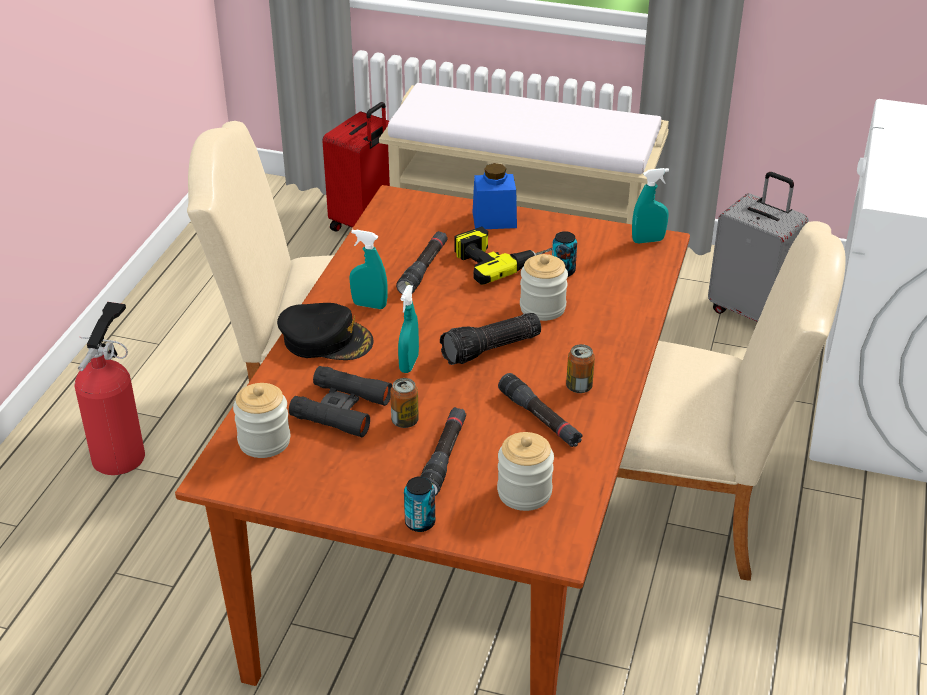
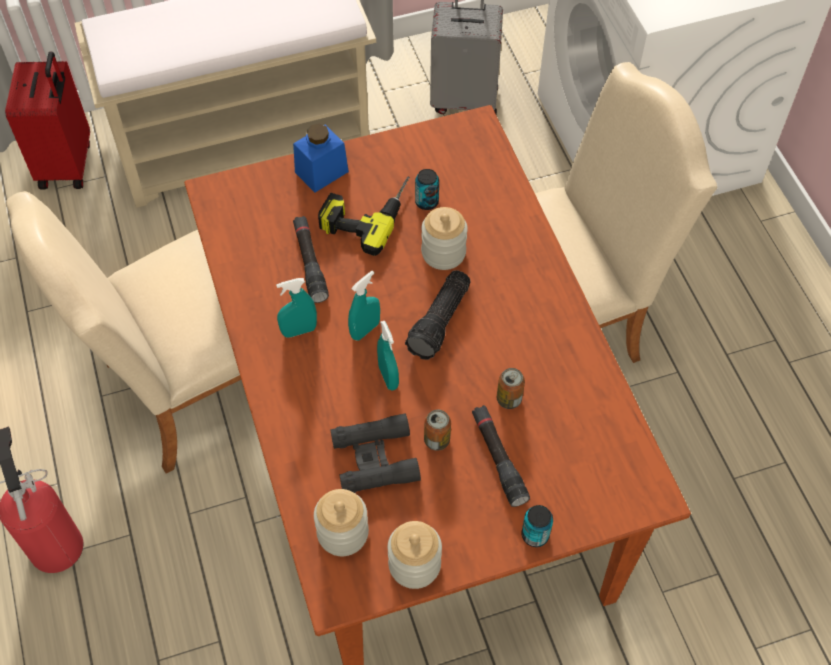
camera: 35 degrees left, 20 degrees up
black cap [277,303,373,360] -> none
jar [497,432,554,511] -> jar moved to [388,521,442,589]
black flashlight [498,373,583,447] -> none
can [566,344,595,393] -> can moved to [497,368,525,409]
turquoise spray bottle [632,168,669,243] -> turquoise spray bottle moved to [348,271,380,340]

